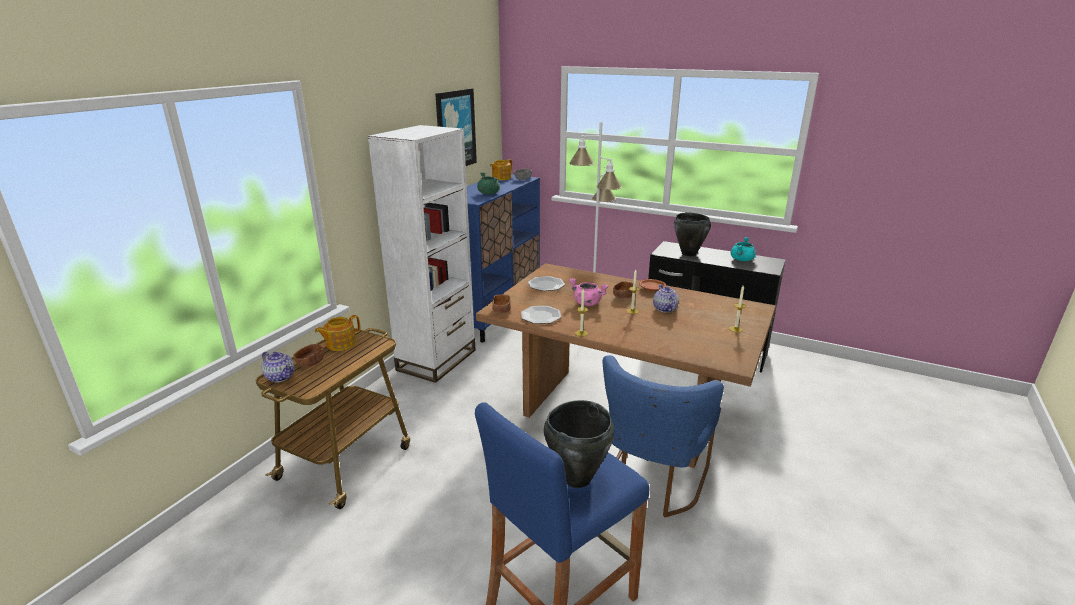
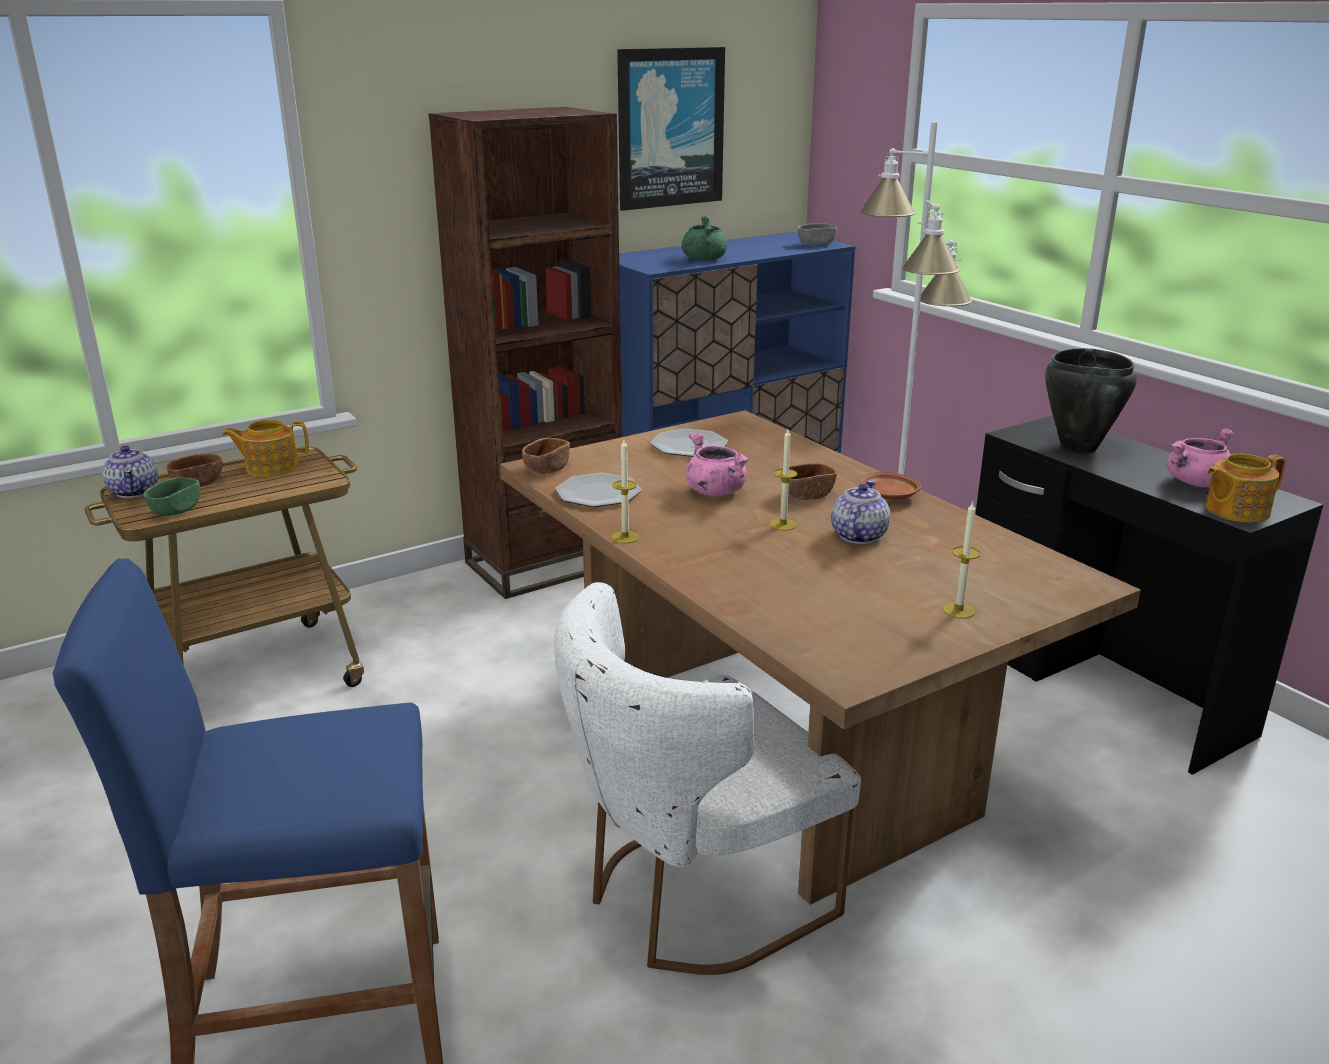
camera: 30 degrees right, 0 degrees up
white bookcase [368,125,475,383] -> brown bookcase [429,107,622,599]
teapot [490,159,512,180] -> teapot moved to [1206,454,1286,522]
black cooking pot [544,400,614,488] -> none
blue chair [603,355,724,517] -> white chair [554,582,861,975]
turquoise cooking pot [731,237,756,261] -> pink cooking pot [1167,429,1234,487]
none -> green bowl [143,477,200,516]

